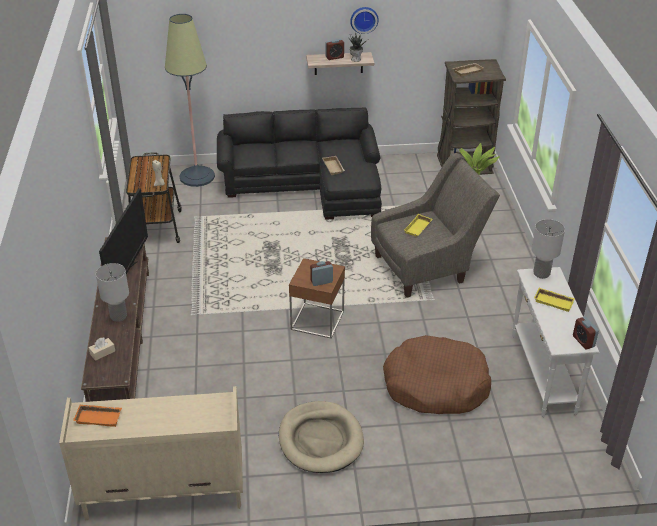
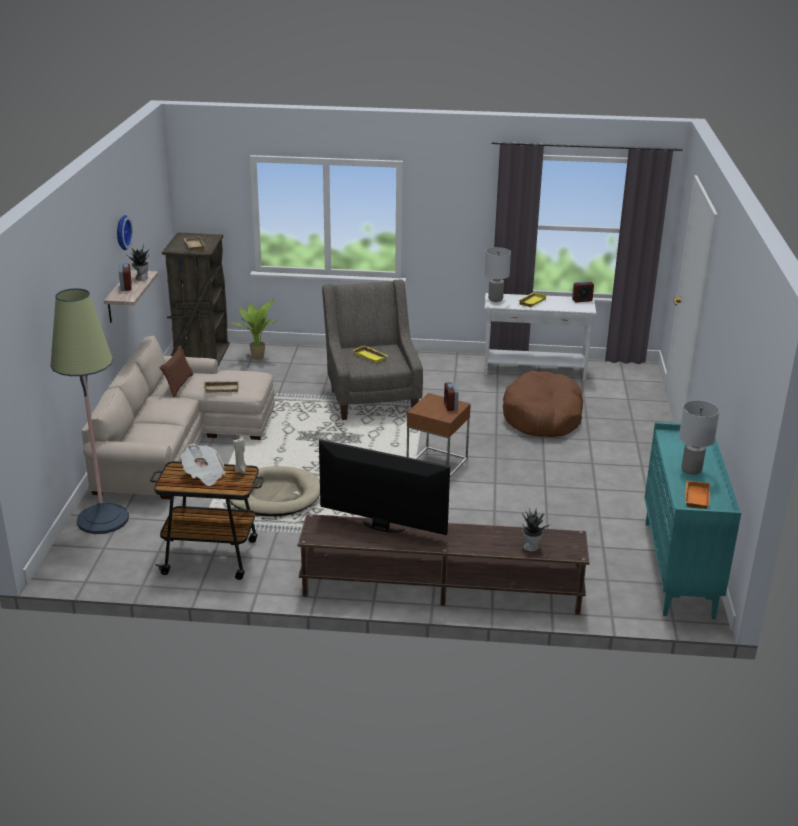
camera: 80 degrees left, 10 degrees down
beige cabinet [59,386,243,520] -> turquoise cabinet [644,422,741,619]
beige tissue box [89,338,115,361] -> potted plant [522,507,552,552]
grey table lamp [96,263,129,322] -> grey table lamp moved to [679,400,720,475]
black sofa [217,108,382,220] -> beige sofa [81,336,275,499]
beige dog bed [279,401,364,473] -> beige dog bed moved to [229,466,320,516]
none -> brown pillow [159,346,193,397]
none -> newspaper [181,444,226,486]

